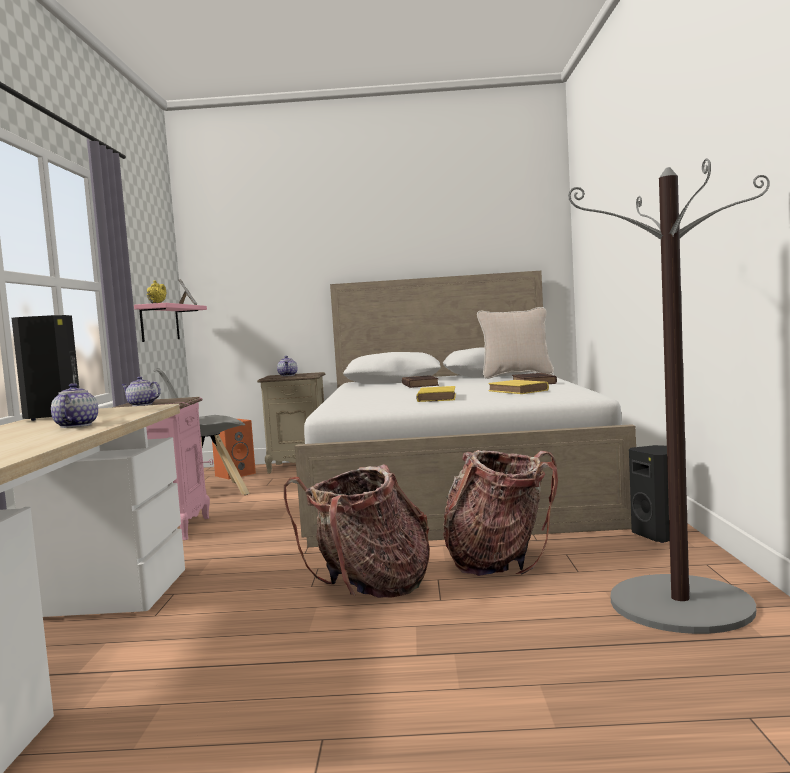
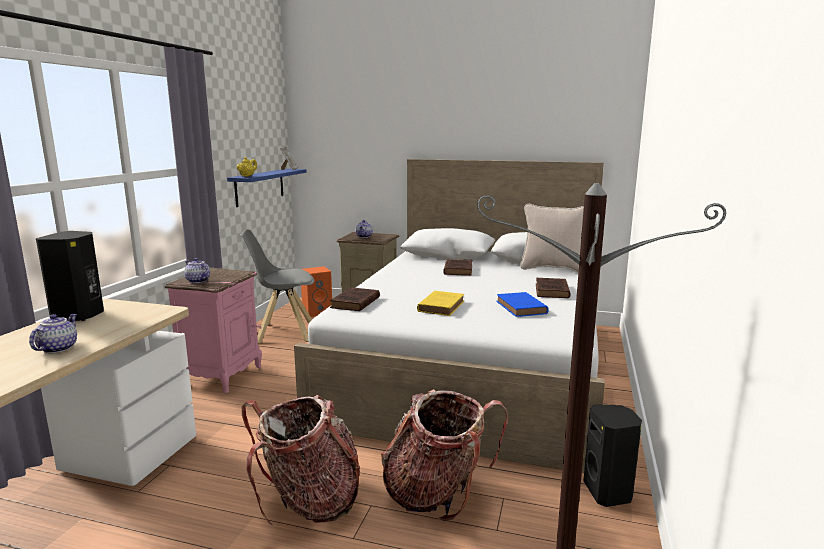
camera: 15 degrees right, 10 degrees up
pink shelf [134,303,207,342] -> blue shelf [227,169,307,207]
yellow book [488,380,549,394] -> blue book [496,292,549,317]
none -> brown book [330,287,380,311]

